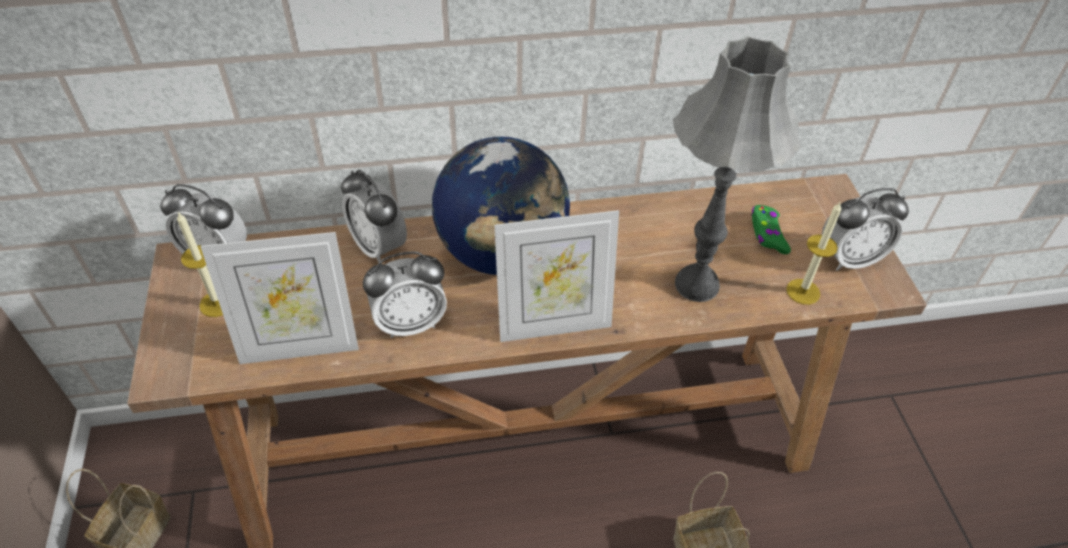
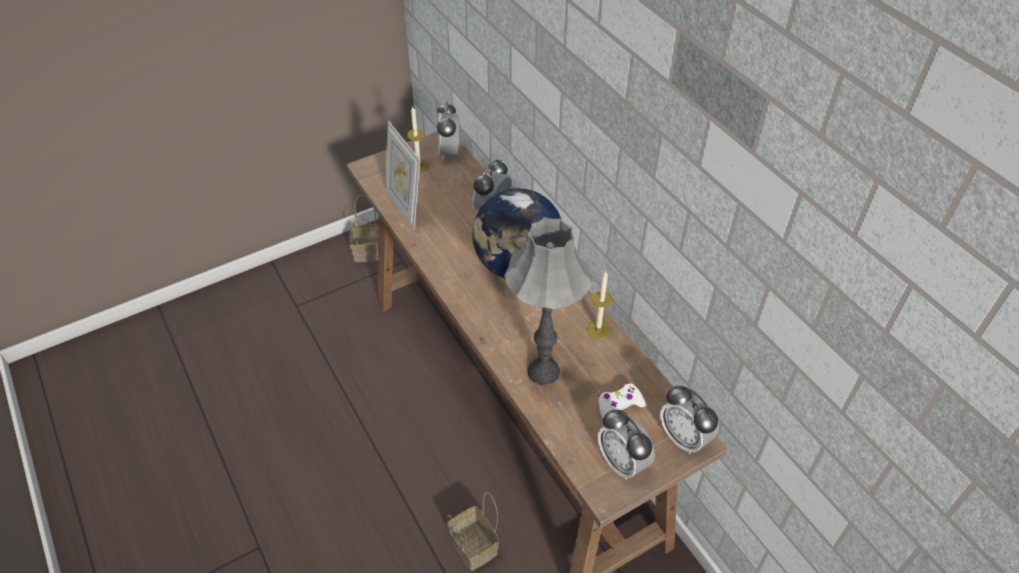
camera: 70 degrees right, 0 degrees up
alarm clock [363,251,447,338] -> alarm clock moved to [660,385,719,455]
picture frame [494,210,619,342] -> none
green game controller [751,205,791,254] -> white game controller [598,383,646,419]
candle [786,201,842,305] -> candle moved to [587,271,612,339]

